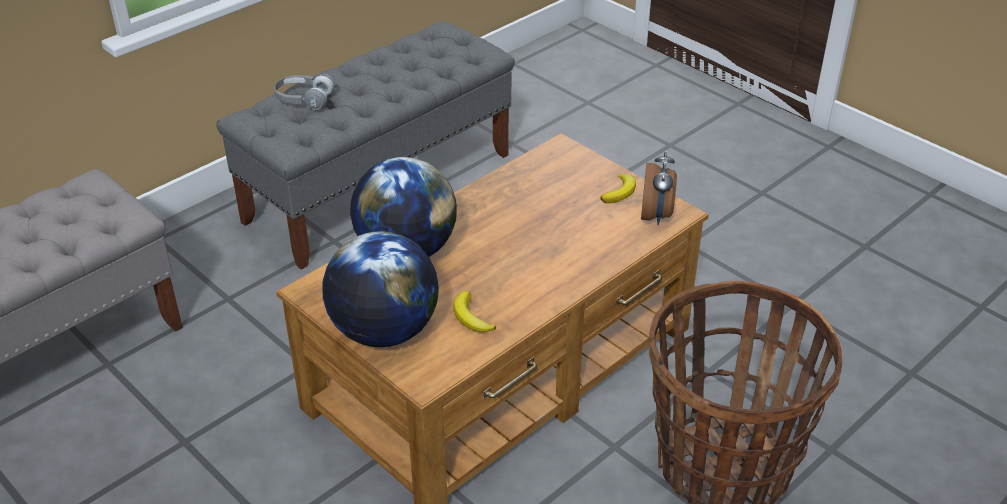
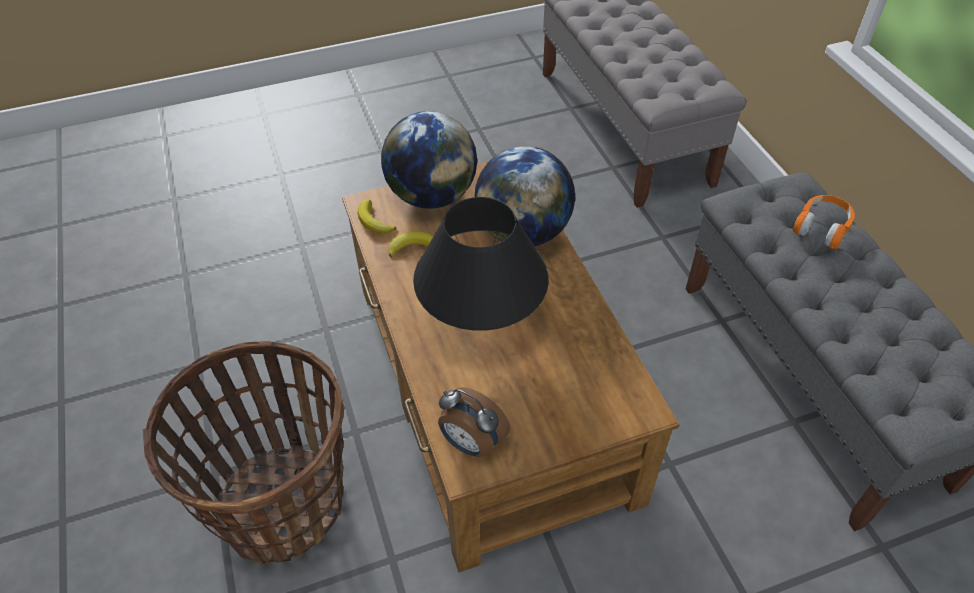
camera: 115 degrees right, 10 degrees up
grey headphones [274,74,336,110] -> orange headphones [793,195,855,249]
banana [600,174,636,203] -> banana moved to [358,199,396,234]
none -> black table lamp [413,197,549,331]

